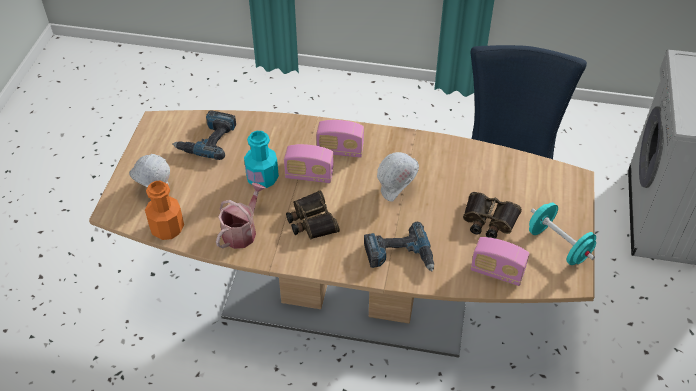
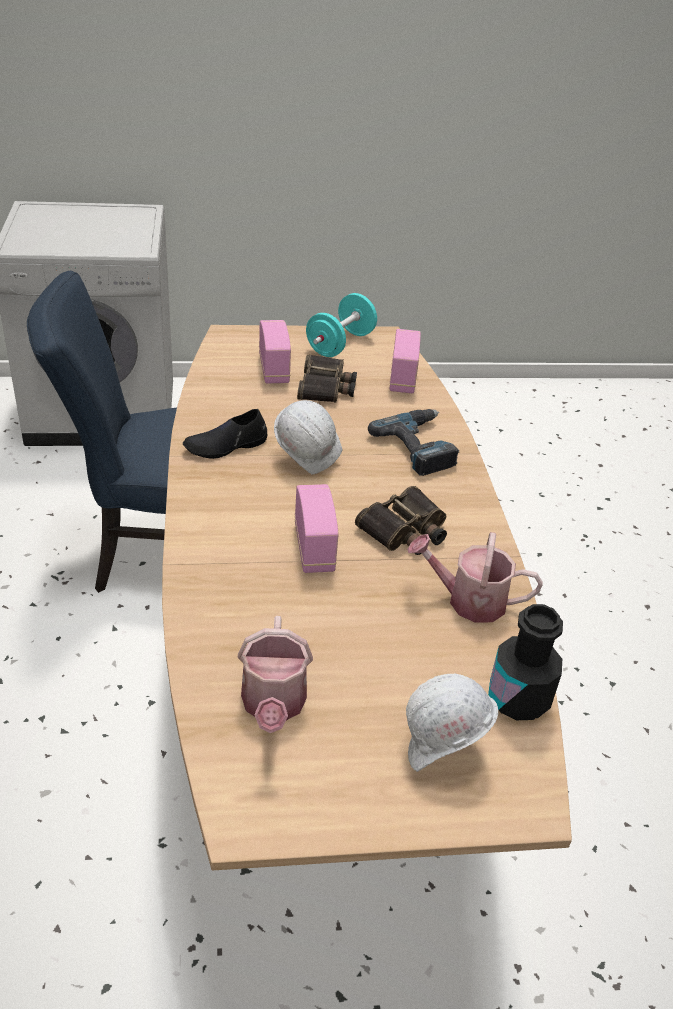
camera: 110 degrees left, 10 degrees down
orange bottle [145,181,184,240] -> black bottle [488,604,563,720]
power drill [172,111,236,160] -> watering can [238,616,313,733]
turquoise bottle [244,131,279,188] -> none
radio [316,120,364,158] -> radio moved to [259,320,291,383]
none -> black shoe [183,409,267,459]

